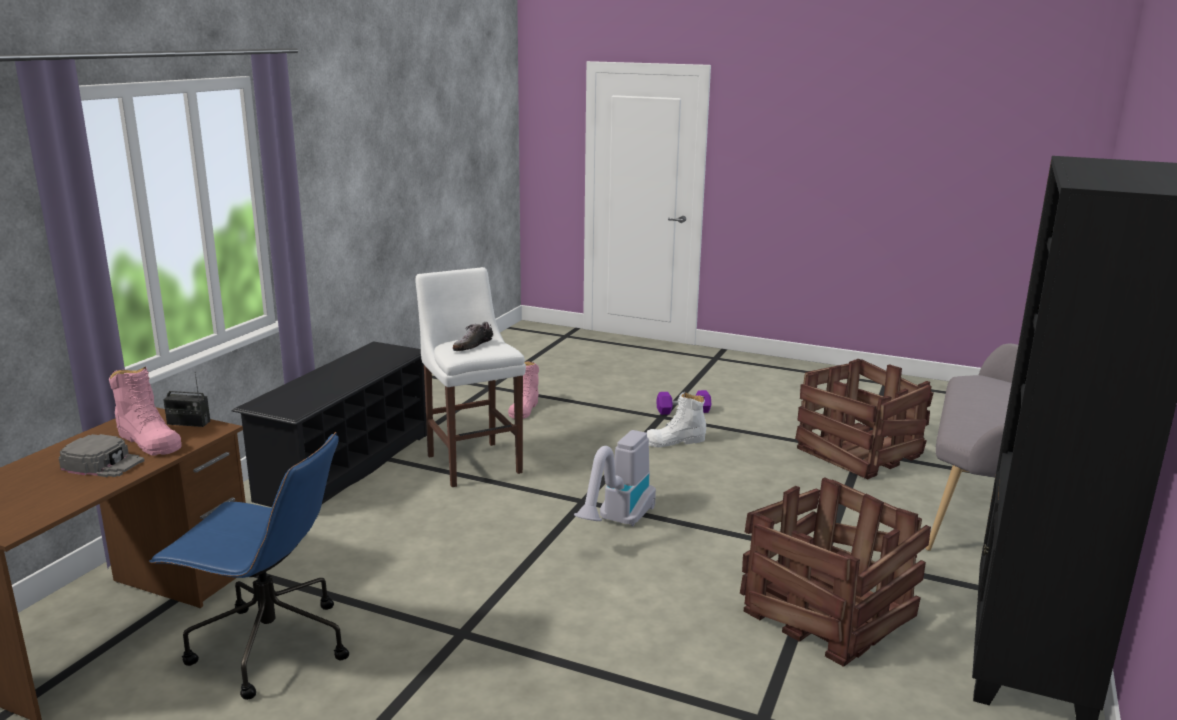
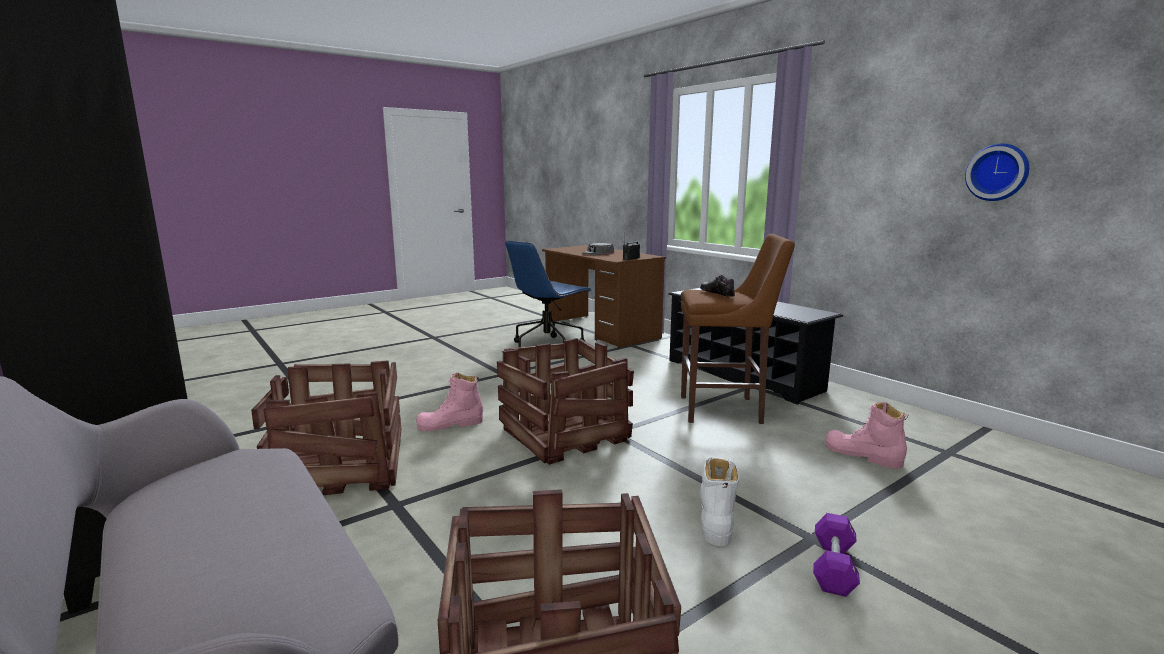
camera: 120 degrees right, 5 degrees down
pink boot [109,366,182,456] -> pink boot moved to [416,372,483,431]
white stool [415,267,526,487] -> brown stool [681,234,795,424]
vacuum cleaner [574,430,656,526] -> crate [497,338,634,465]
none -> wall clock [965,144,1029,201]

